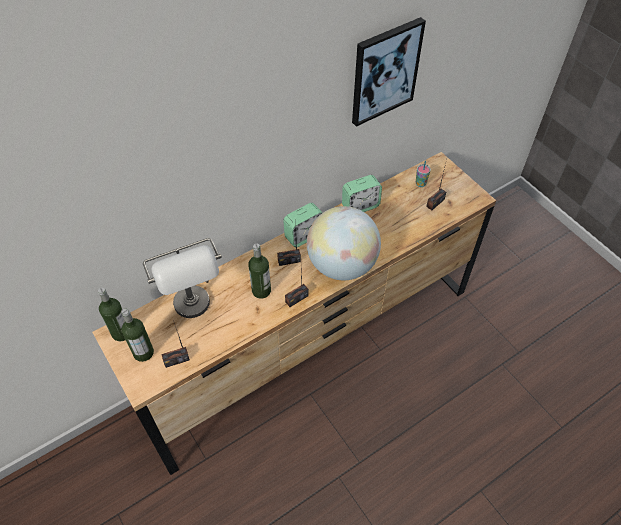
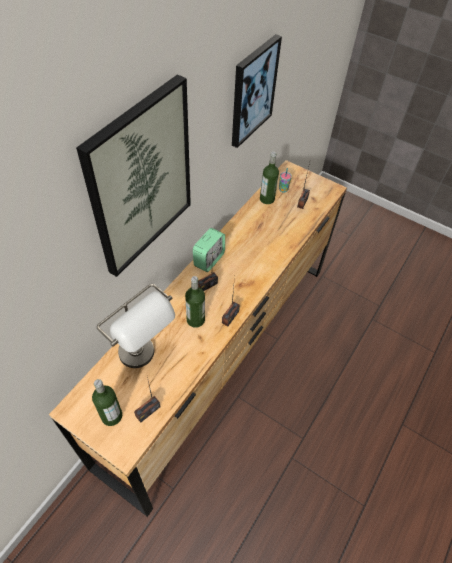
camera: 25 degrees left, 0 degrees up
bottle [98,288,125,341] -> bottle moved to [260,152,279,204]
globe [307,206,381,280] -> none
alarm clock [342,175,382,212] -> none
none -> picture [76,74,191,277]

